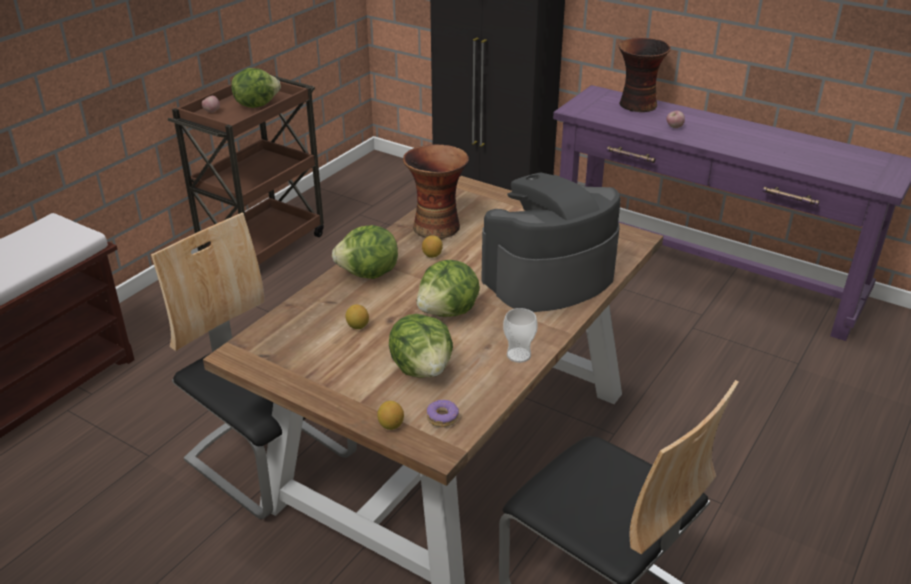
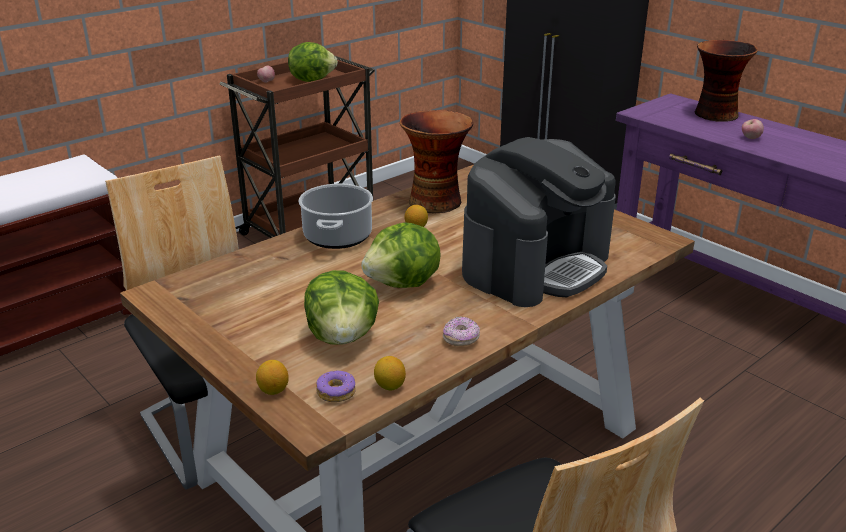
camera: 15 degrees right, 5 degrees down
lettuce [332,225,398,279] -> cooking pot [299,183,373,249]
lemon [345,305,369,329] -> lemon moved to [374,356,406,391]
coffee machine [481,173,621,312] -> coffee machine turned 150 degrees clockwise [462,137,616,307]
cup [503,308,538,363] -> donut [443,316,480,346]

